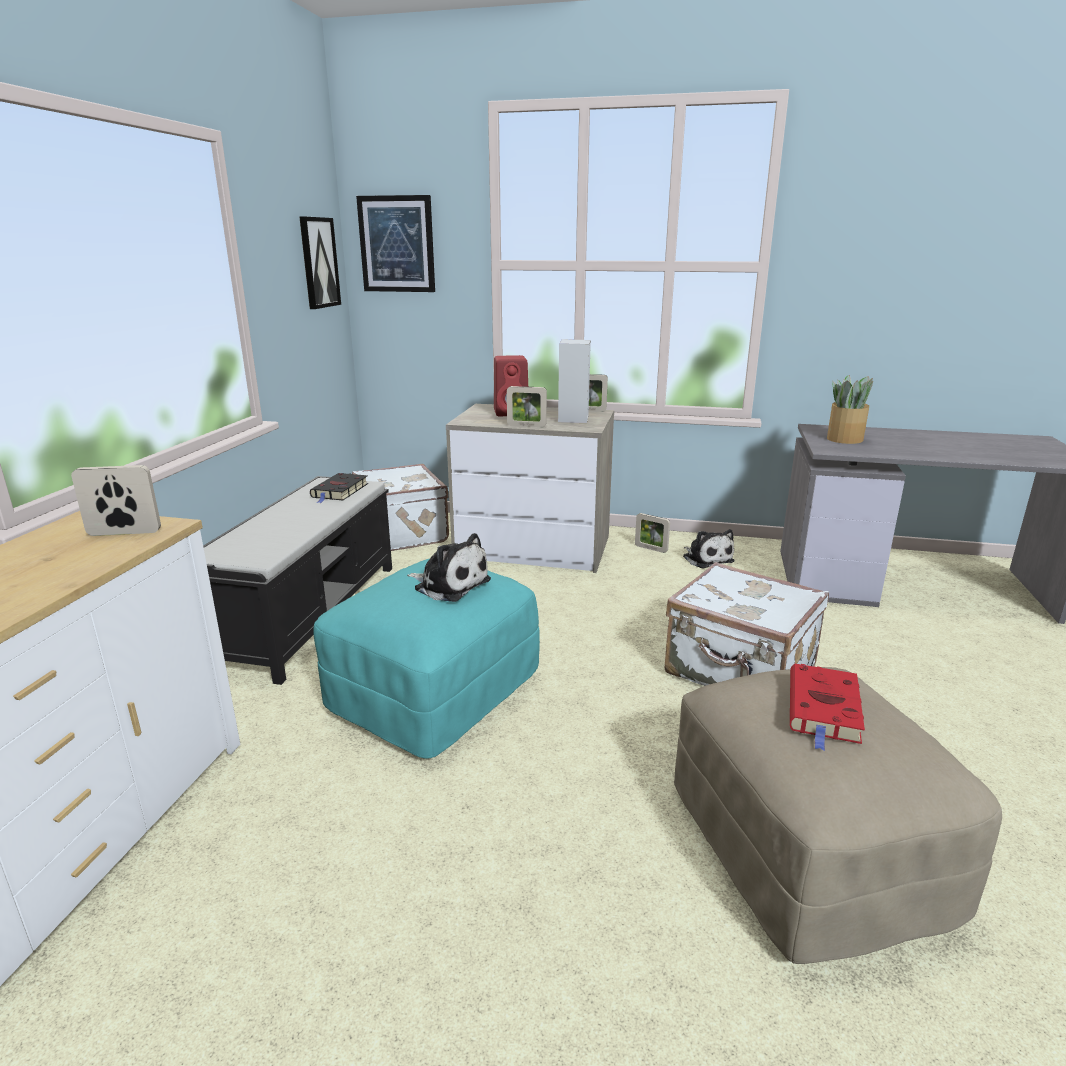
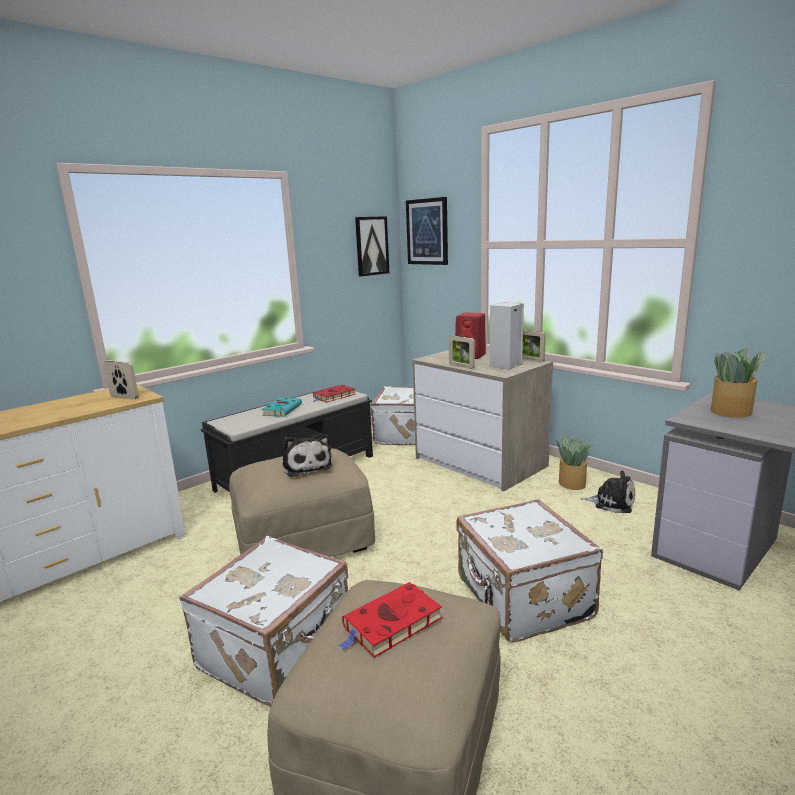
camera: 35 degrees right, 5 degrees down
black book [310,473,368,503] -> red book [313,385,355,403]
turquoise ottoman [313,558,540,759] -> beige ottoman [229,449,375,557]
picture frame [635,513,670,553] -> potted plant [557,437,593,490]
plush toy [683,529,735,569] -> plush toy turned 75 degrees counterclockwise [581,471,635,513]
none -> white suitcase [179,536,348,707]
none -> turquoise book [261,398,302,417]

